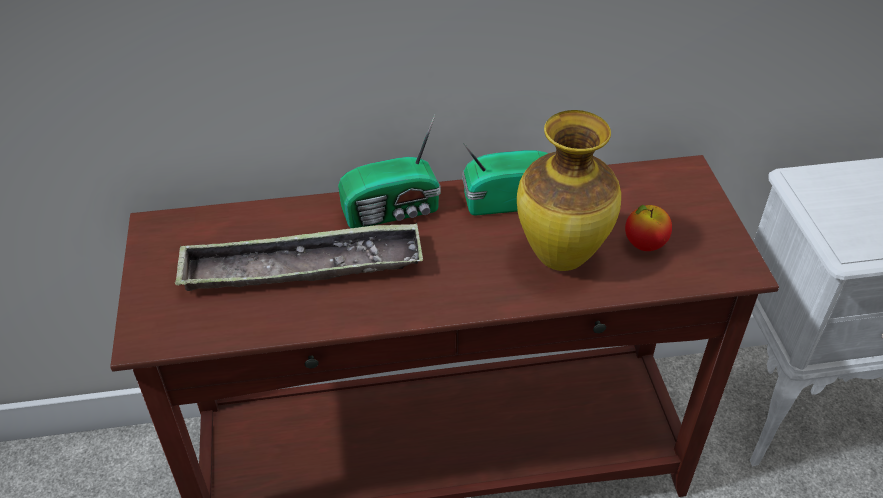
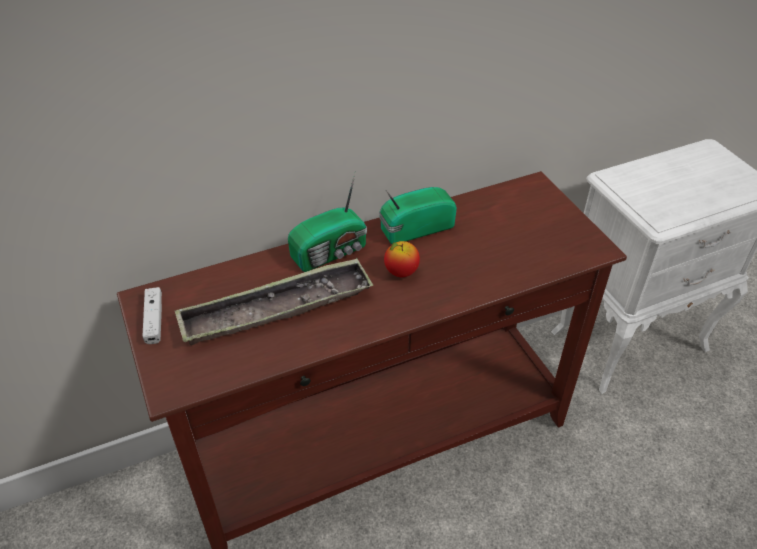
camera: 15 degrees left, 0 degrees up
vase [517,110,621,271] -> none
apple [625,205,672,251] -> apple moved to [384,241,420,278]
none -> white game controller [142,287,162,344]

